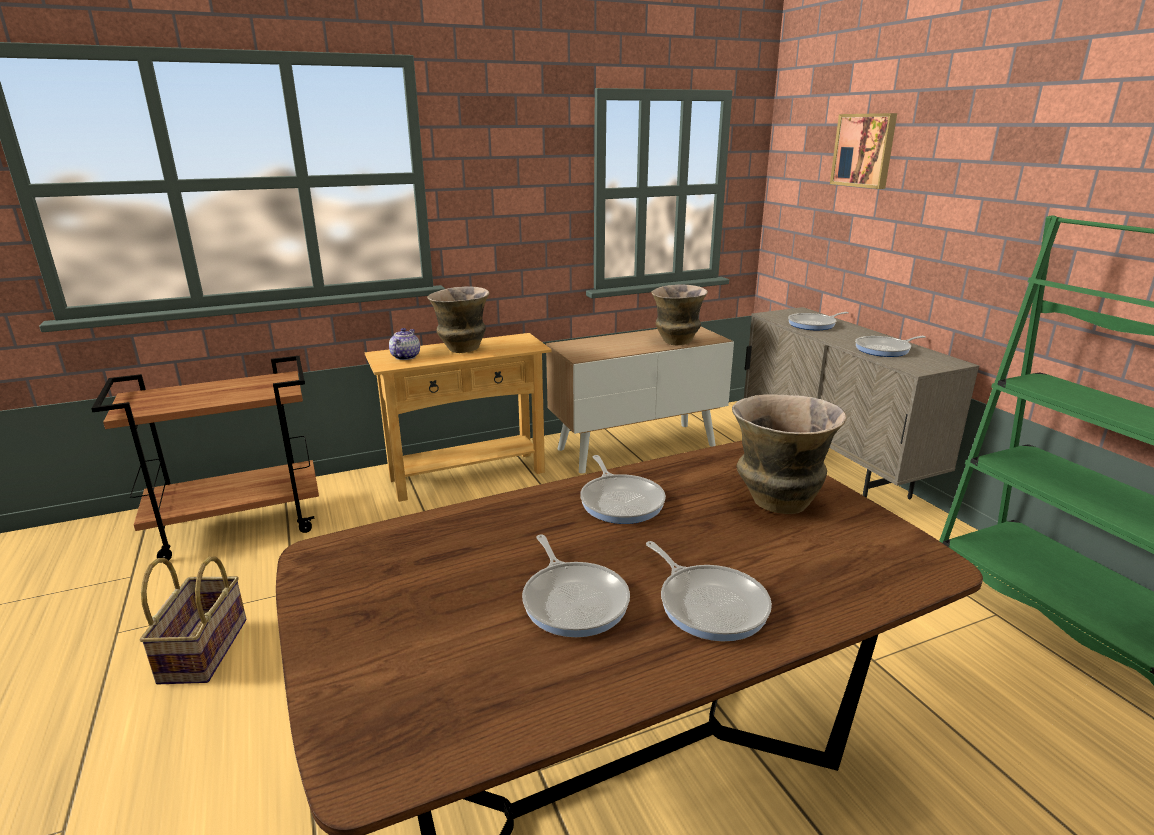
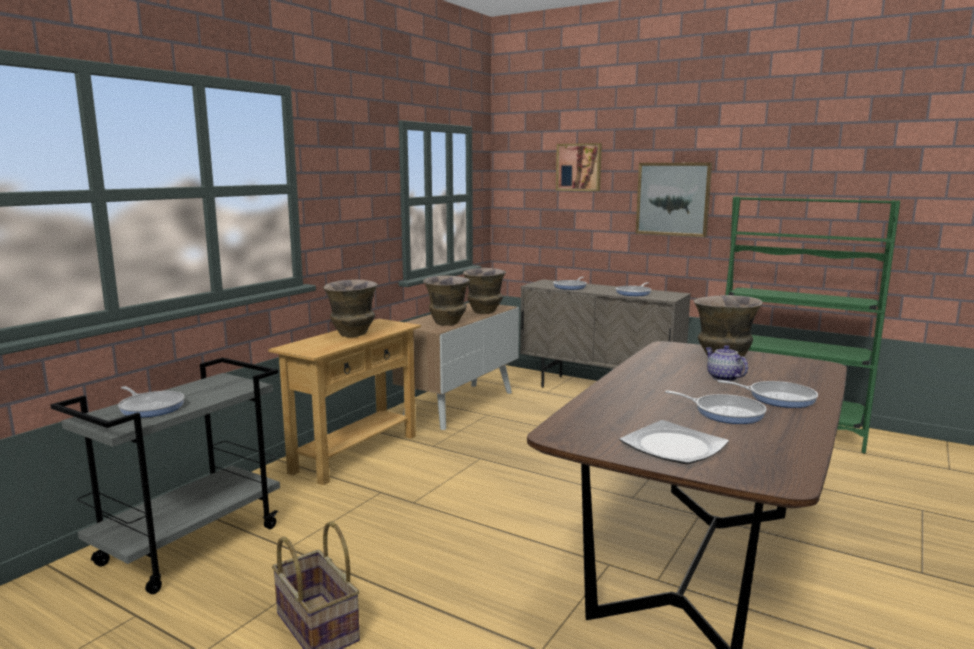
camera: 35 degrees left, 10 degrees down
brown cart [91,356,319,561] -> grey cart [50,357,280,594]
teapot [389,328,420,360] -> teapot moved to [706,345,748,381]
frying pan [580,455,666,524] -> frying pan moved to [118,386,184,417]
none -> vase [423,275,470,326]
none -> plate [619,420,729,464]
none -> picture [636,163,712,237]

